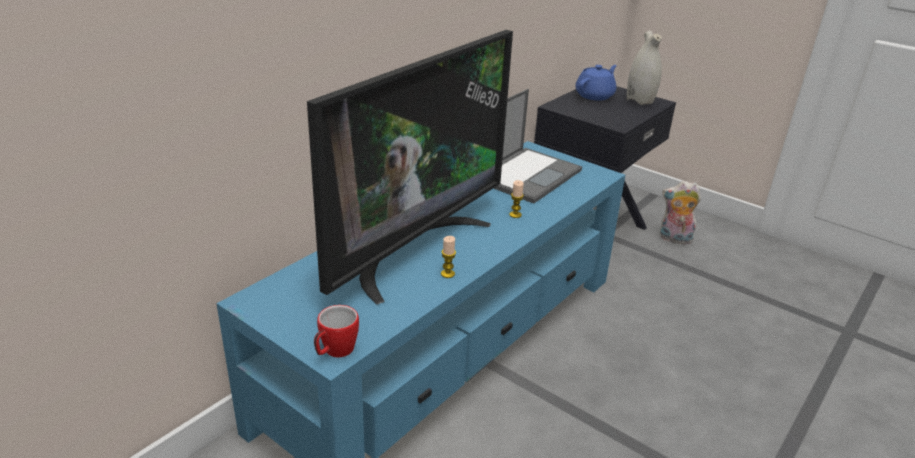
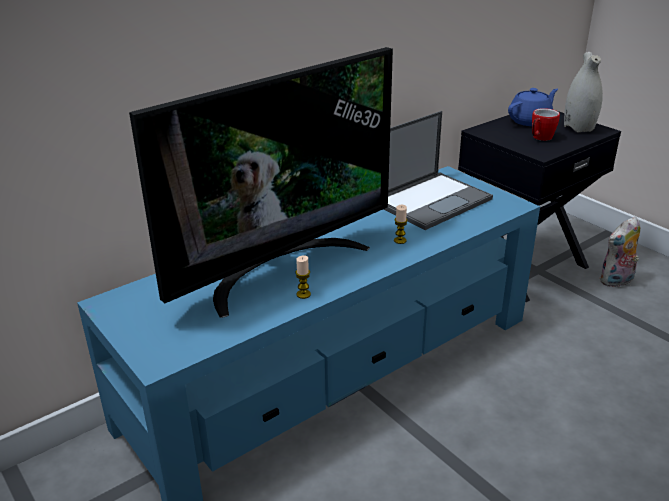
camera: 15 degrees right, 0 degrees up
mug [314,305,359,357] -> mug moved to [532,108,560,141]
plush toy [660,181,701,244] -> plush toy turned 60 degrees counterclockwise [600,217,640,287]

